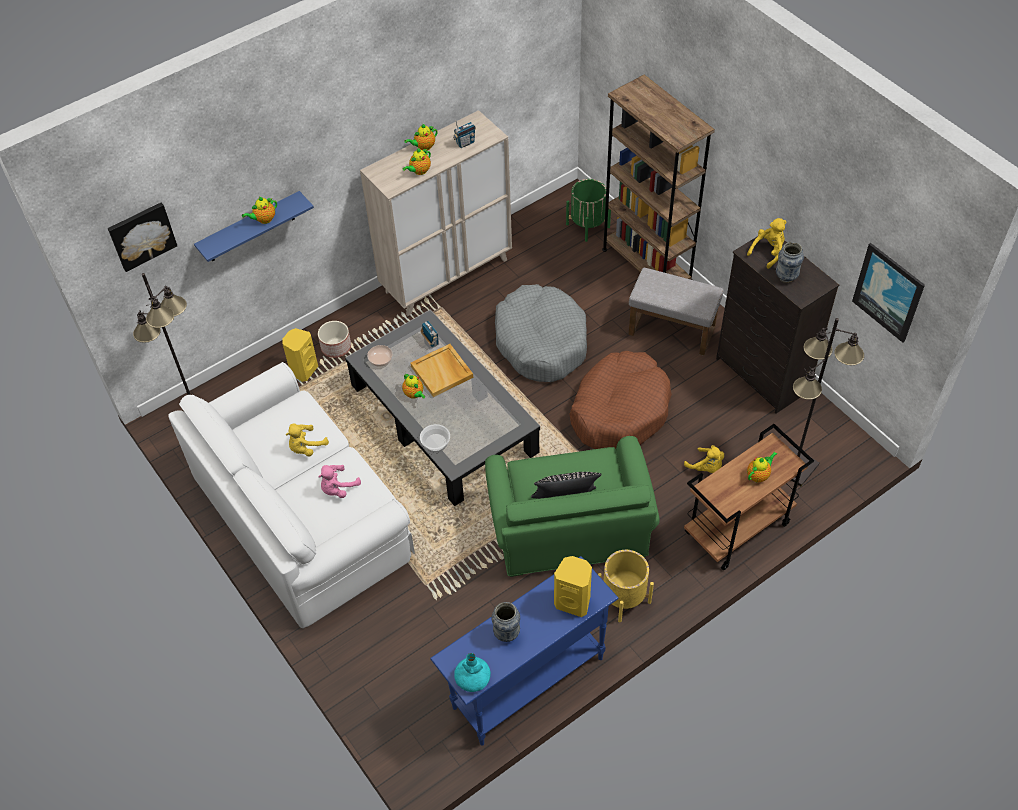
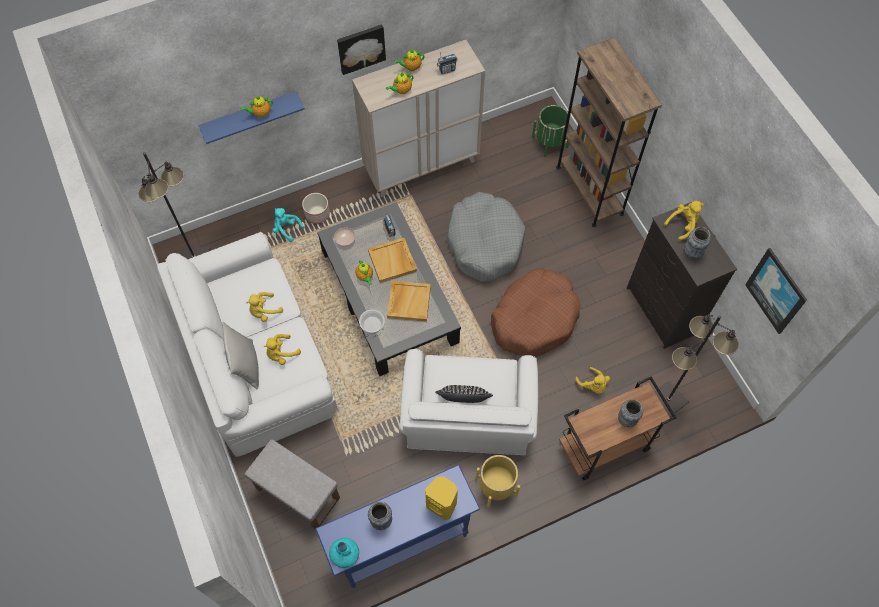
camera: 10 degrees right, 10 degrees up
picture [108,203,177,272] -> picture moved to [337,24,386,75]
yellow speaker [282,328,318,382] -> turquoise plush toy [273,208,304,242]
pink plush toy [318,465,361,498] -> yellow plush toy [263,334,301,365]
green armchair [485,436,660,577] -> white armchair [400,349,538,455]
grey ottoman [629,268,724,356] -> grey ottoman moved to [245,439,340,530]
teapot [747,452,777,482] -> vase [618,399,643,427]
none -> grey pillow [222,322,259,390]
none -> beige tray [387,281,431,322]

